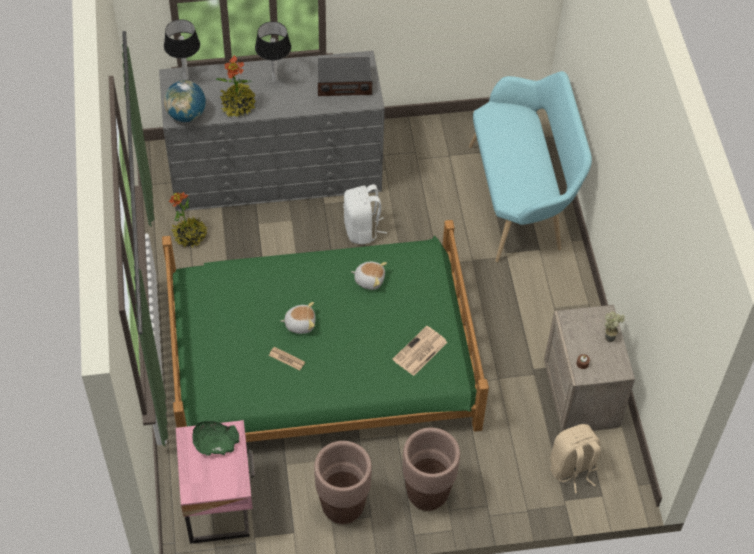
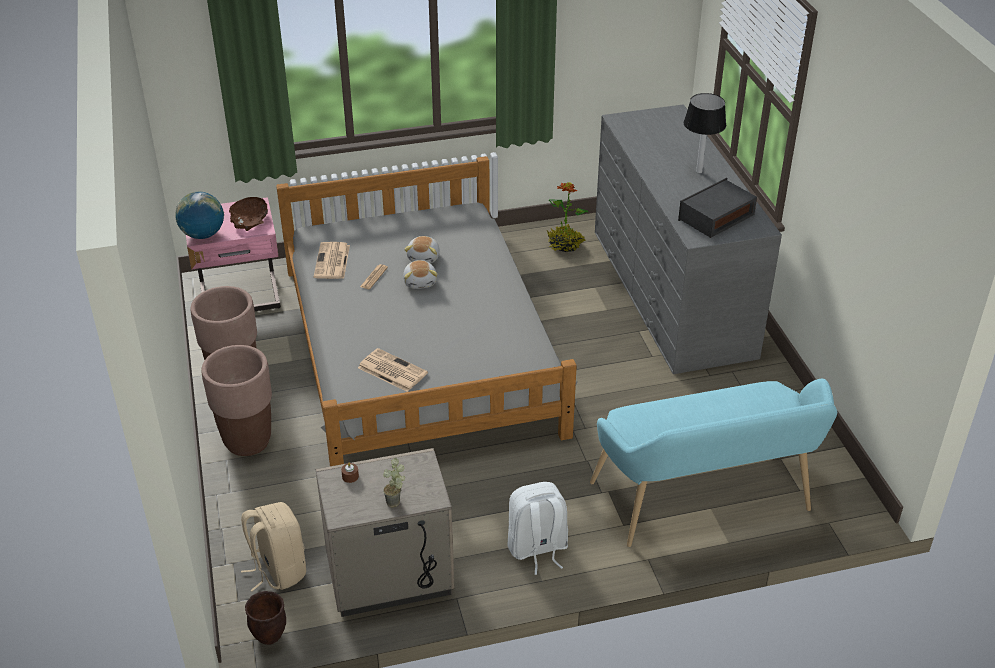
camera: 85 degrees right, 15 degrees down
green bed [162,220,489,442] -> grey bed [276,156,577,466]
table lamp [164,19,200,80] -> none
globe [164,80,206,122] -> globe moved to [175,192,224,239]
green bowl [192,421,239,456] -> brown bowl [229,197,268,231]
potted plant [215,55,256,118] -> none
radio [318,57,372,96] -> radio turned 60 degrees clockwise [678,178,757,238]
white backpack [343,184,387,244] -> white backpack moved to [507,482,568,575]
plush toy [351,262,387,290] -> plush toy moved to [404,236,440,263]
none -> brown planter [245,591,286,645]
none -> newspaper [314,242,350,279]

